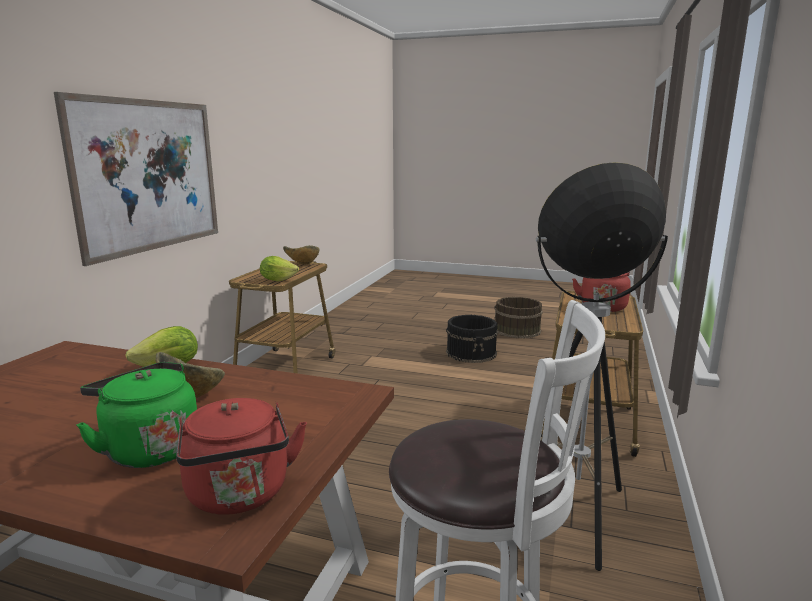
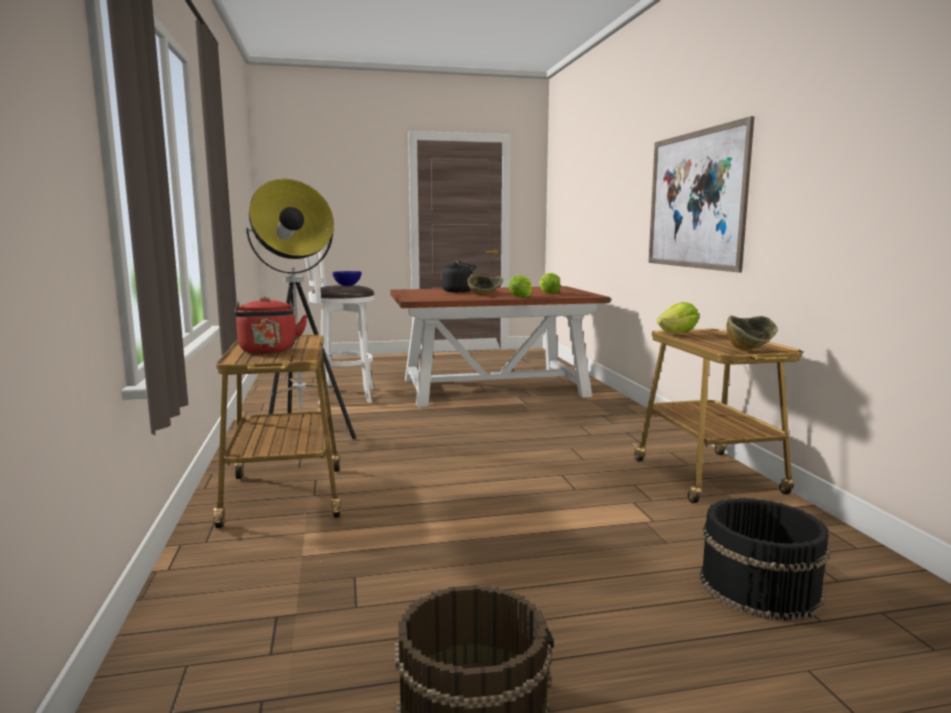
camera: 150 degrees right, 5 degrees down
green kettle [77,362,197,468] -> black kettle [442,261,477,293]
red kettle [176,398,307,515] -> none
black bucket [446,315,498,363] -> black bucket moved to [699,498,830,621]
none -> blue bowl [332,271,362,286]
none -> lettuce [540,273,561,294]

